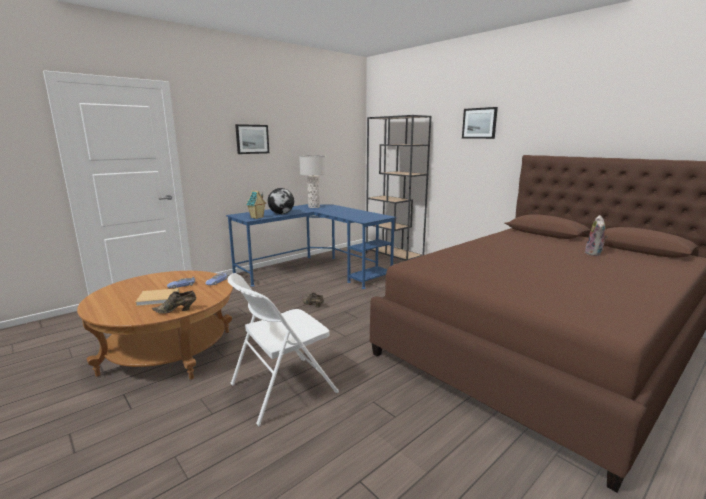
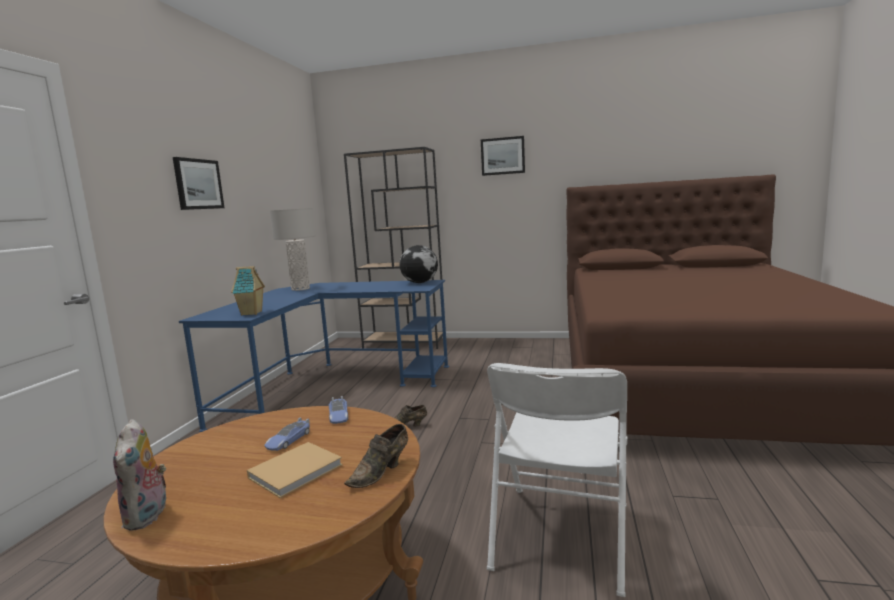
camera: 35 degrees left, 5 degrees down
globe [268,188,294,214] -> globe moved to [400,245,438,283]
plush toy [585,215,608,256] -> plush toy moved to [113,419,166,531]

